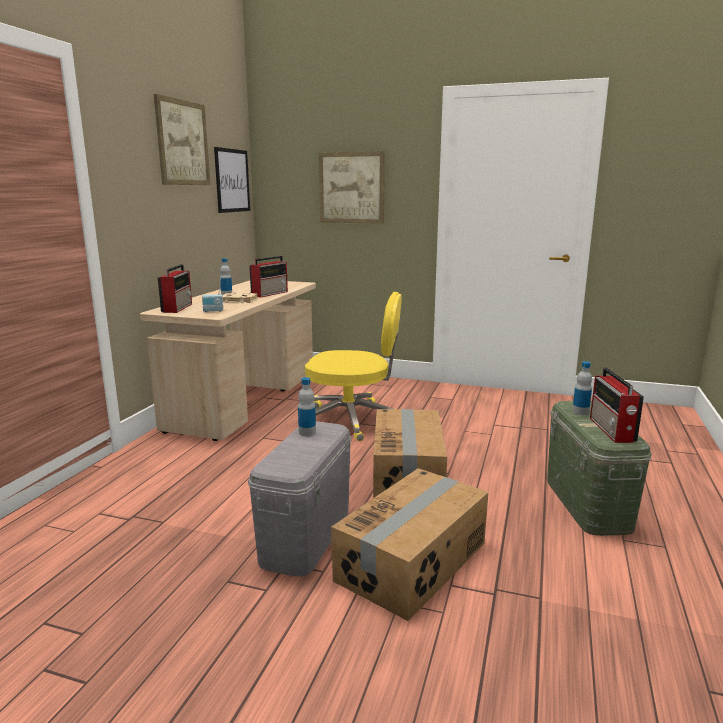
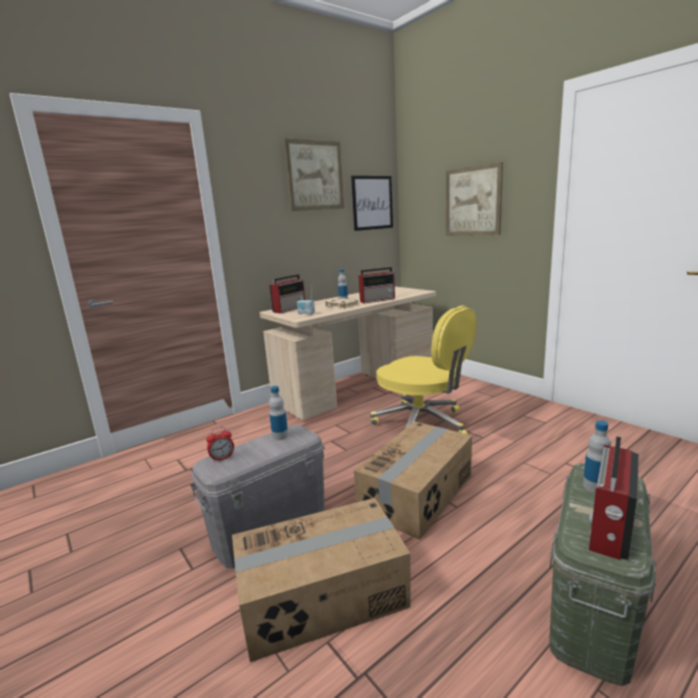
camera: 35 degrees right, 0 degrees up
none -> alarm clock [206,427,234,462]

